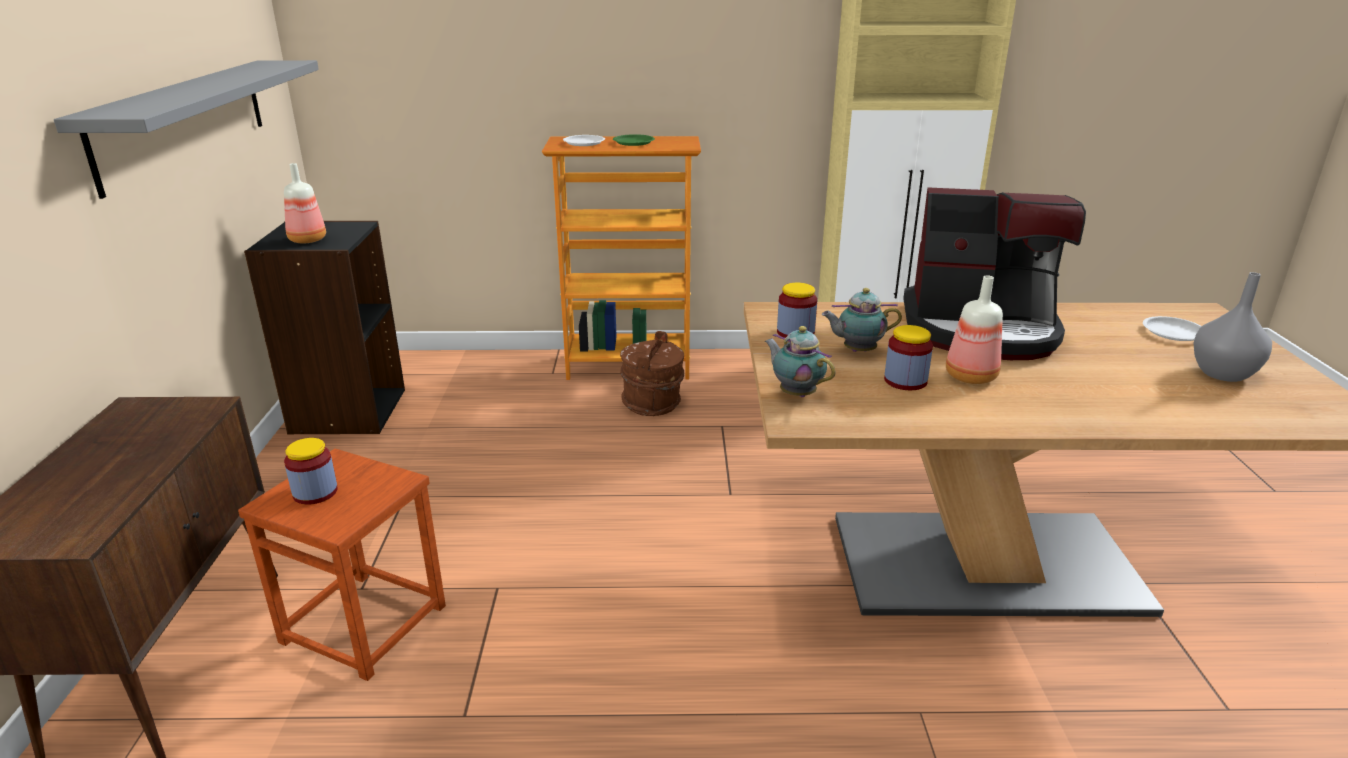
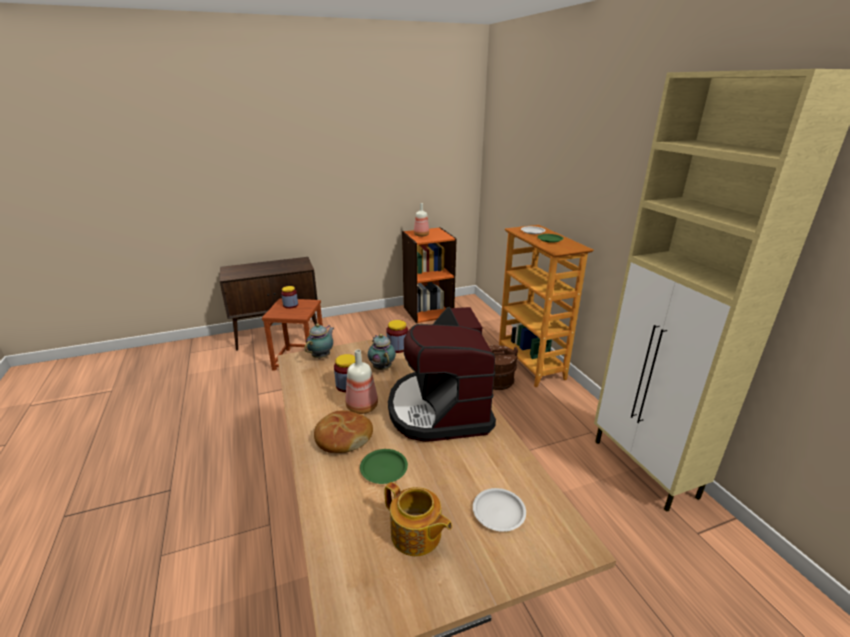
camera: 70 degrees right, 0 degrees up
grey shelf [54,60,319,199] -> none
black bookcase [244,221,405,434] -> orange bookcase [402,227,457,323]
grey vase [1193,272,1272,382] -> teapot [385,482,452,556]
none -> bread [314,410,373,453]
none -> green plate [360,449,408,484]

